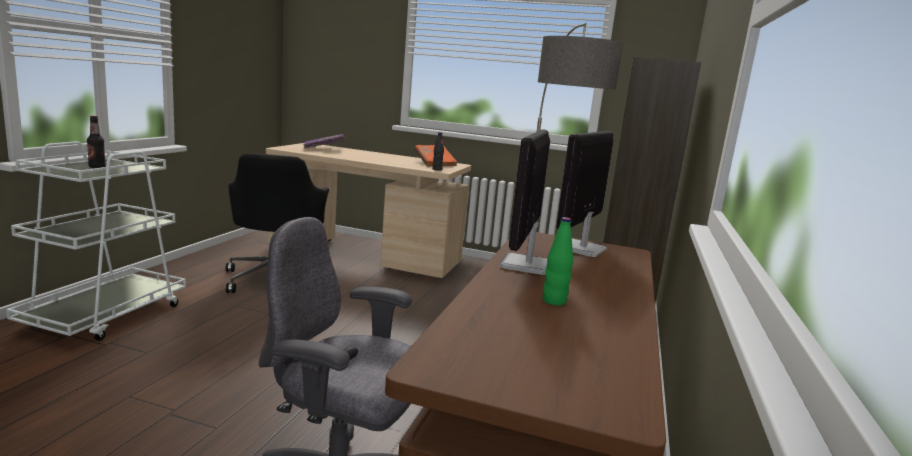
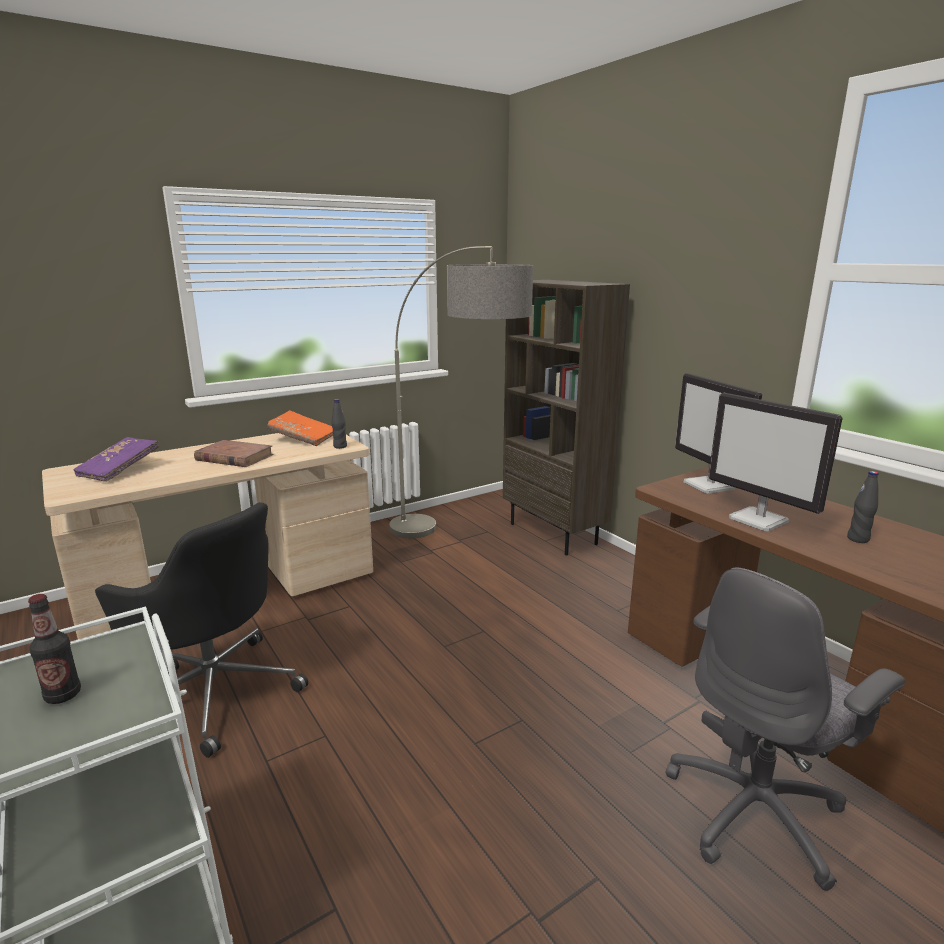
camera: 50 degrees left, 5 degrees up
green bottle [543,217,573,306] -> black bottle [847,471,878,543]
none -> brown book [194,440,273,467]

